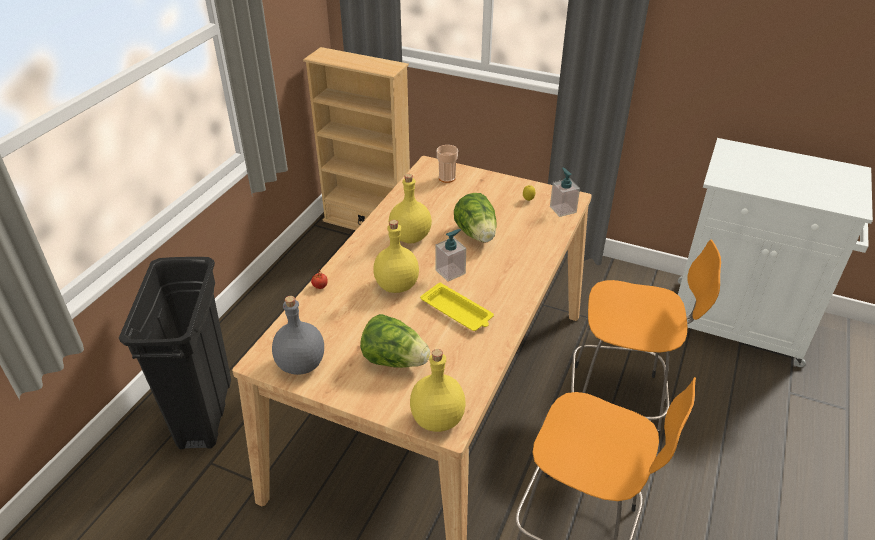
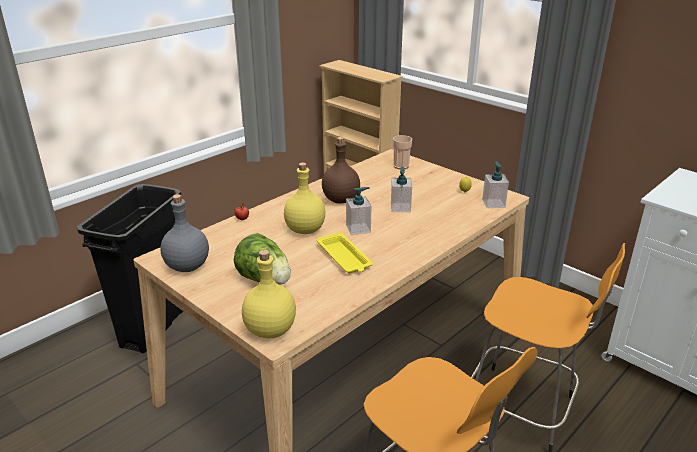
camera: 20 degrees right, 10 degrees down
yellow bottle [389,174,432,243] -> brown bottle [322,137,360,203]
lettuce [454,193,497,242] -> soap dispenser [391,167,412,212]

